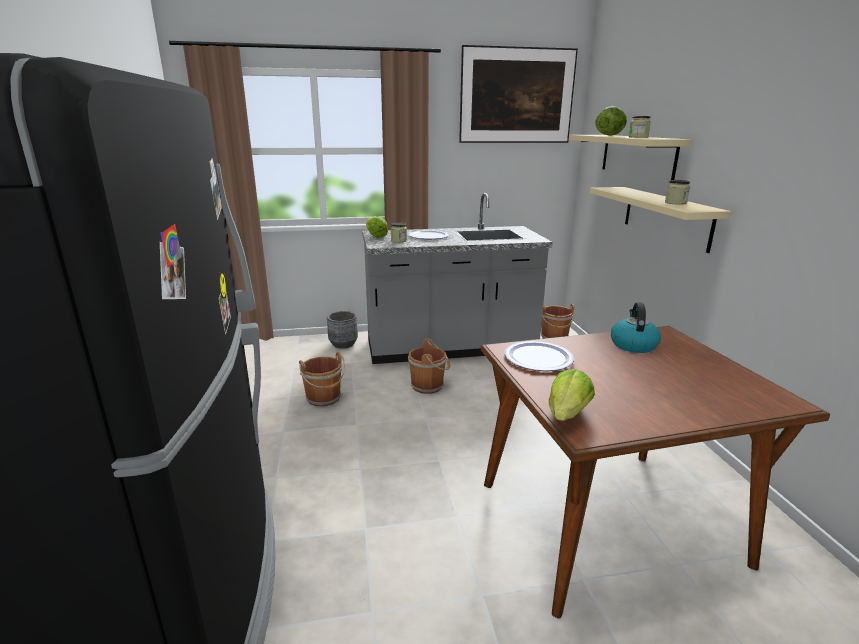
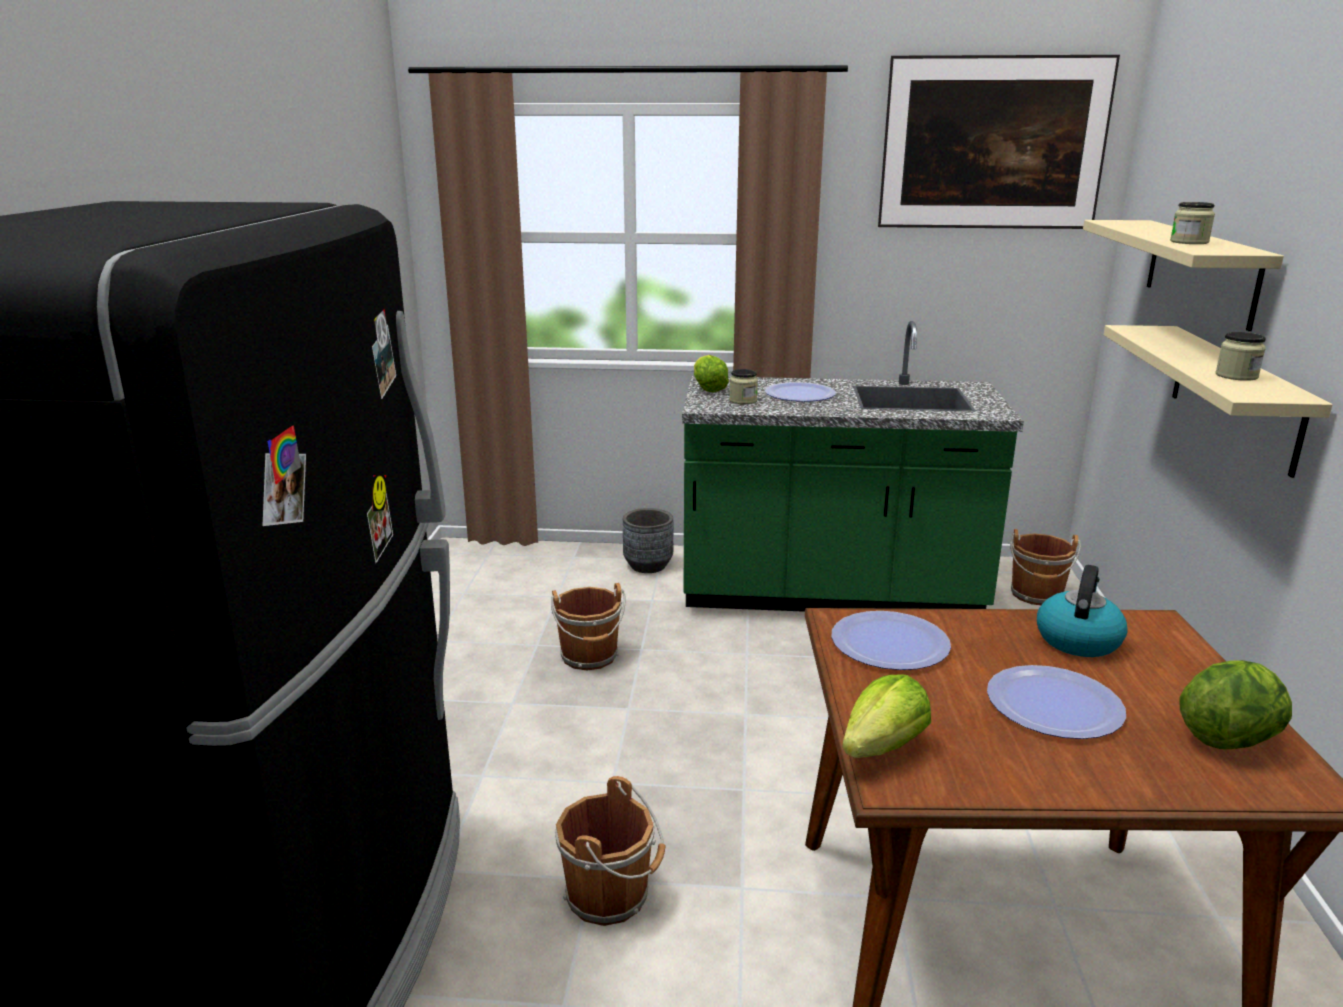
camera: 15 degrees right, 0 degrees up
grey counter [362,193,553,364] -> green counter [682,321,1024,612]
brown bucket [408,339,450,394] -> brown bucket moved to [555,776,666,926]
lettuce [595,106,627,136] -> lettuce moved to [1179,660,1292,749]
none -> plate [987,665,1126,739]

